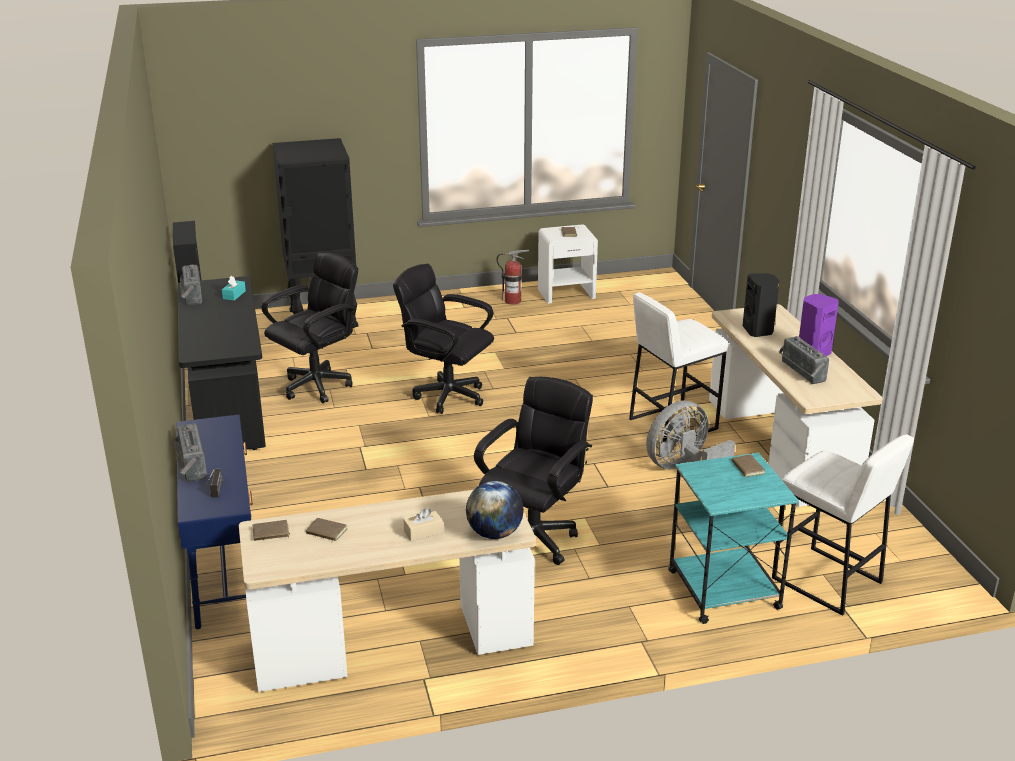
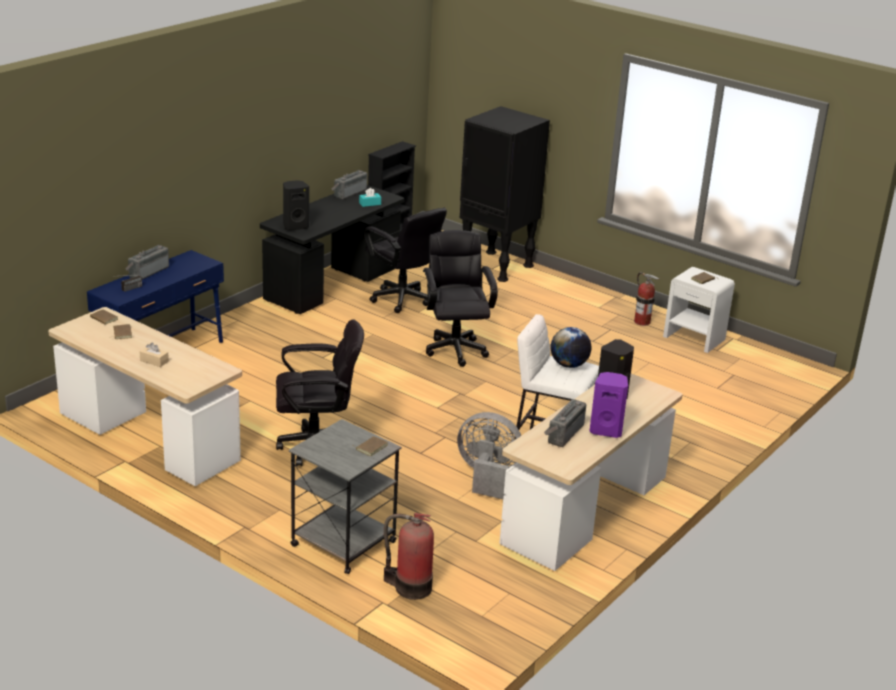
camera: 50 degrees right, 0 degrees up
black office chair [262,252,358,403] -> black office chair turned 45 degrees clockwise [364,208,447,313]
globe [466,481,524,539] -> globe moved to [551,327,591,368]
turquoise cart [668,453,799,624] -> grey cart [289,419,401,574]
white stool [772,434,914,616] -> fire extinguisher [384,513,434,600]
none -> black speaker [283,180,309,231]

